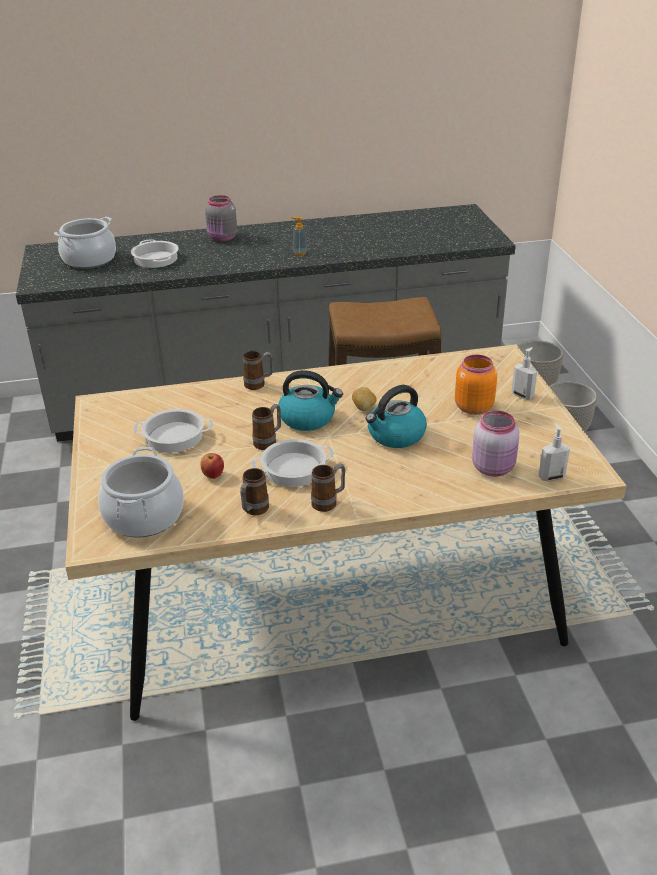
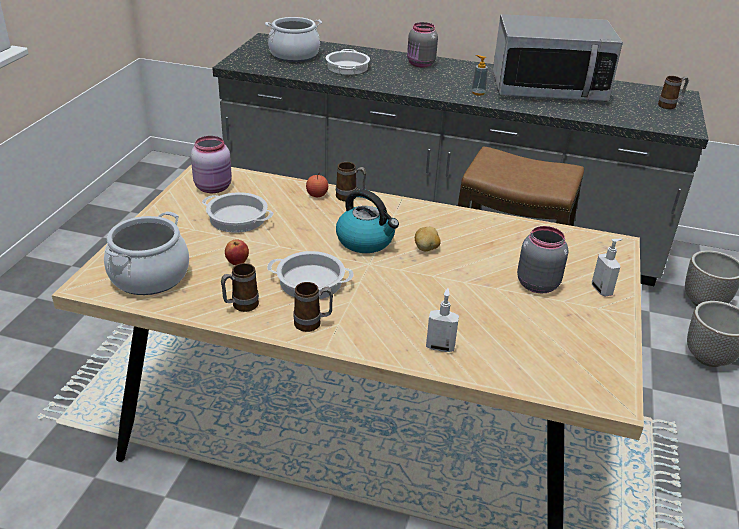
camera: 25 degrees right, 0 degrees up
mug [252,404,281,450] -> mug moved to [658,76,688,109]
kettle [366,385,427,448] -> none
orange jar [455,354,497,415] -> grey jar [517,226,568,293]
pink jar [472,411,519,477] -> pink jar moved to [191,136,232,193]
soap dispenser [539,424,570,481] -> soap dispenser moved to [426,288,459,352]
none -> apple [306,174,328,197]
none -> microwave [493,14,623,101]

